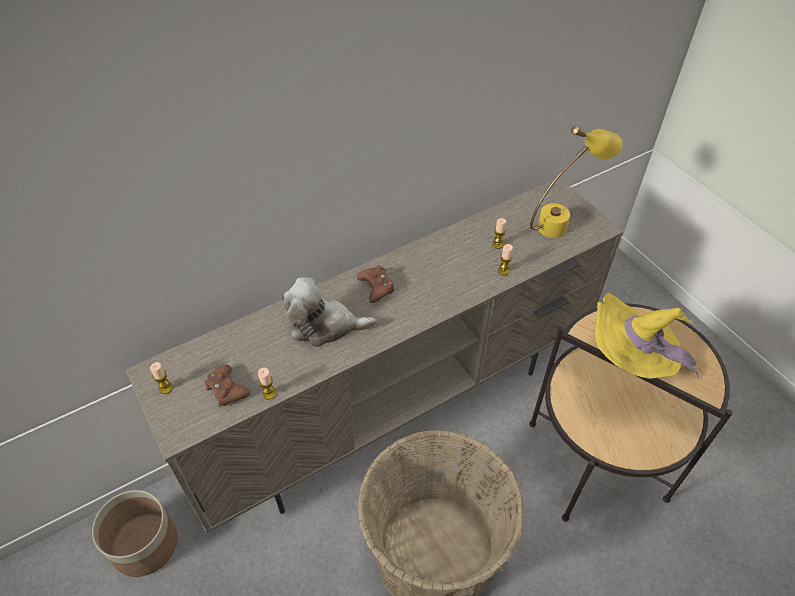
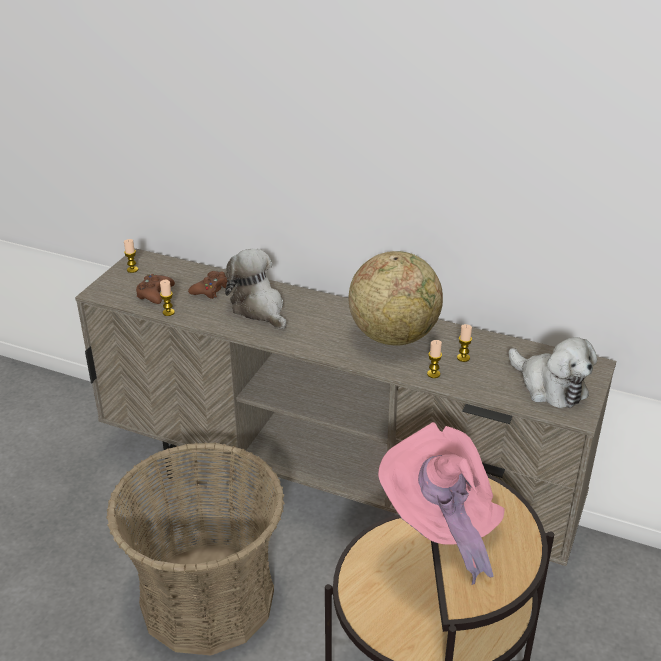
camera: 55 degrees right, 15 degrees down
planter [92,490,177,577] -> none
brown game controller [357,265,394,303] -> brown game controller moved to [188,271,228,299]
yellow table lamp [530,126,623,238] -> plush toy [509,337,597,408]
yellow hat [595,293,699,379] -> pink hat [378,422,505,585]
none -> globe [348,251,443,346]

